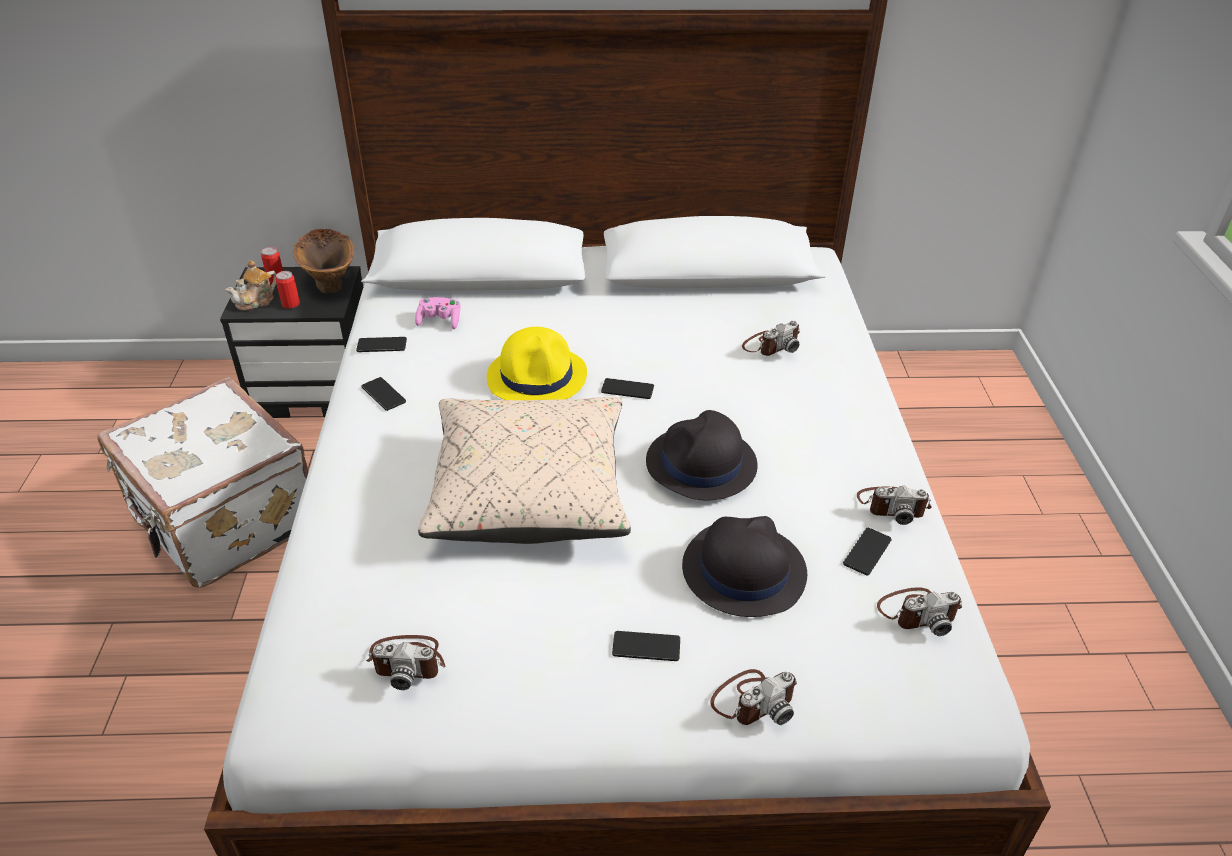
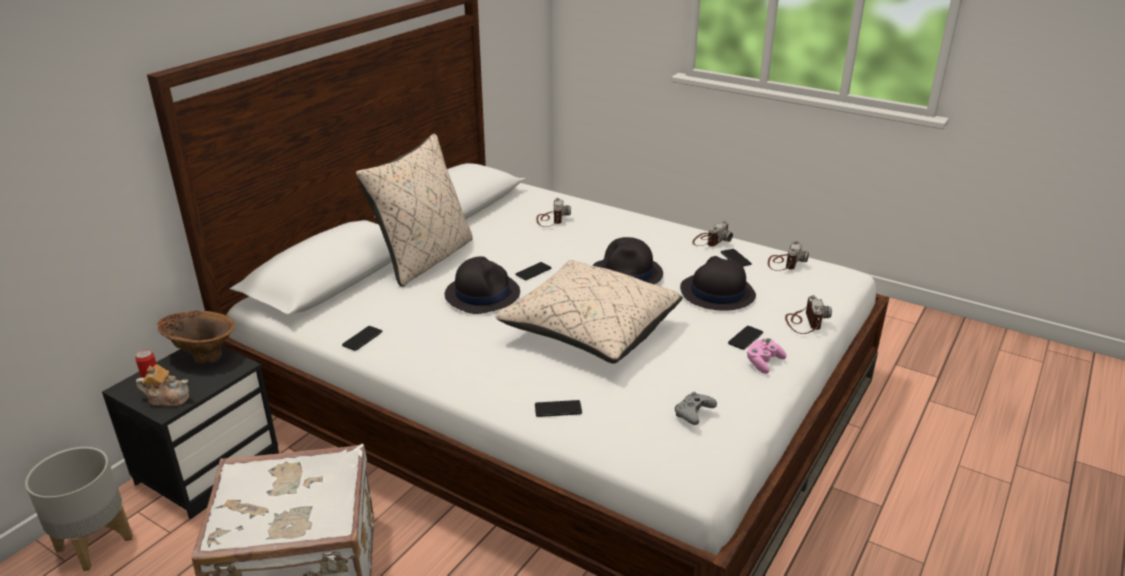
camera: 55 degrees left, 10 degrees down
teapot [225,260,276,311] -> teapot turned 75 degrees counterclockwise [136,364,189,406]
can [276,271,300,309] -> none
phone [361,377,406,411] -> phone moved to [535,400,582,417]
camera [366,635,445,690] -> grey game controller [675,392,717,425]
pink game controller [415,297,461,329] -> pink game controller moved to [747,338,787,374]
yellow hat [487,327,587,400] -> black hat [445,256,520,314]
none -> grey planter [25,447,133,571]
none -> beige pillow [356,134,473,287]

